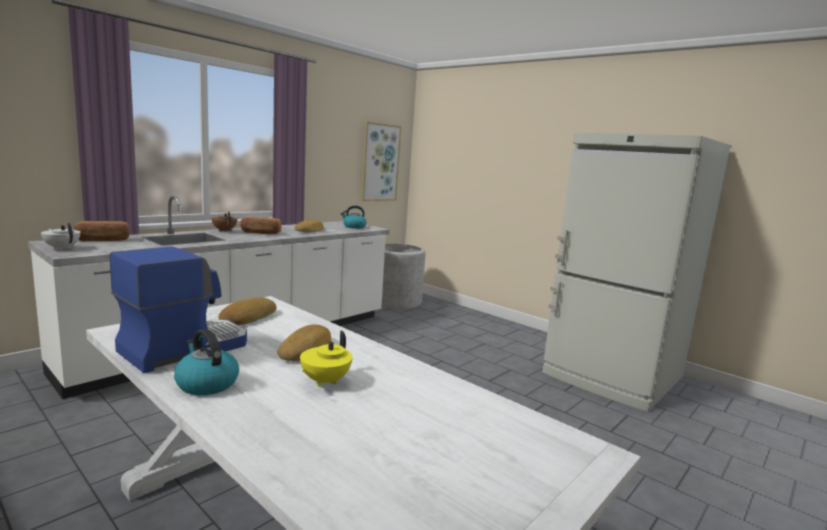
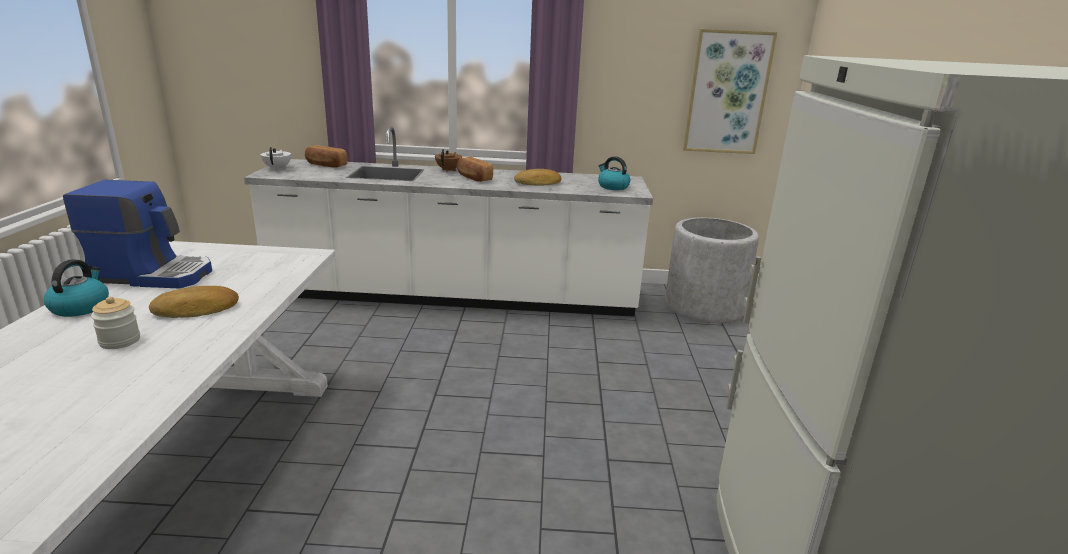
camera: 50 degrees right, 10 degrees up
bread [218,297,277,325] -> none
yellow teapot [300,330,353,387] -> jar [91,297,140,349]

